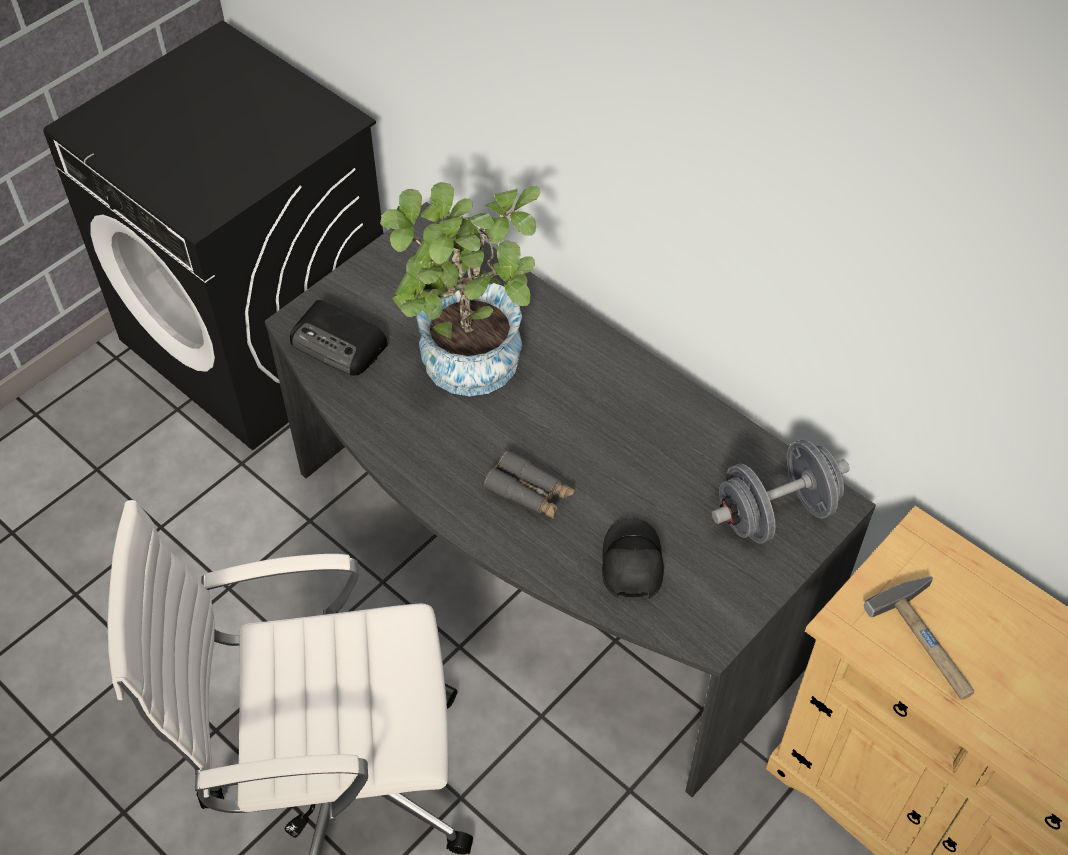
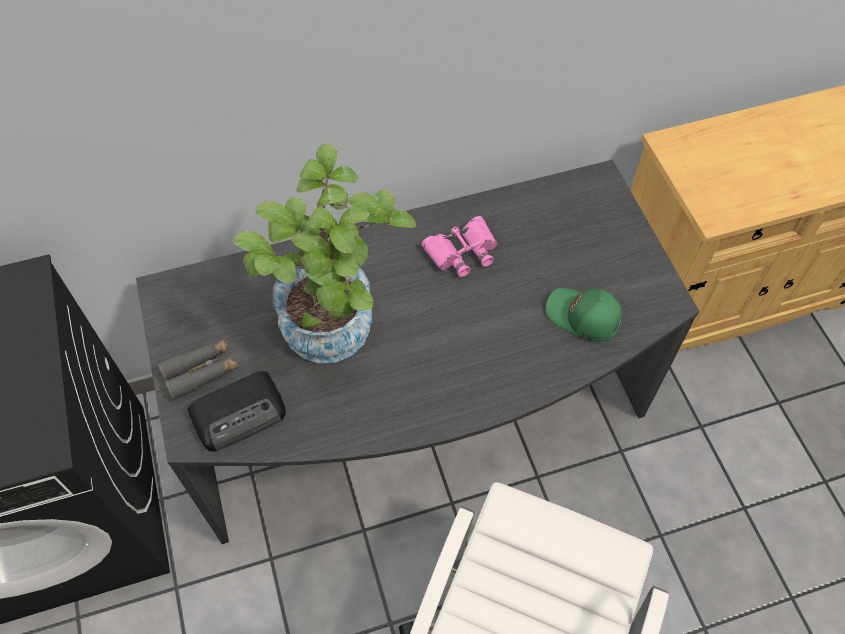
camera: 60 degrees left, 5 degrees up
grey binoculars [484,450,574,519] -> grey binoculars moved to [158,339,238,400]
black cap [602,518,664,601] -> green cap [546,288,622,342]
grey dumbbell [712,439,850,544] -> none
hammer [864,576,974,699] -> none
none -> pink binoculars [421,216,498,277]

